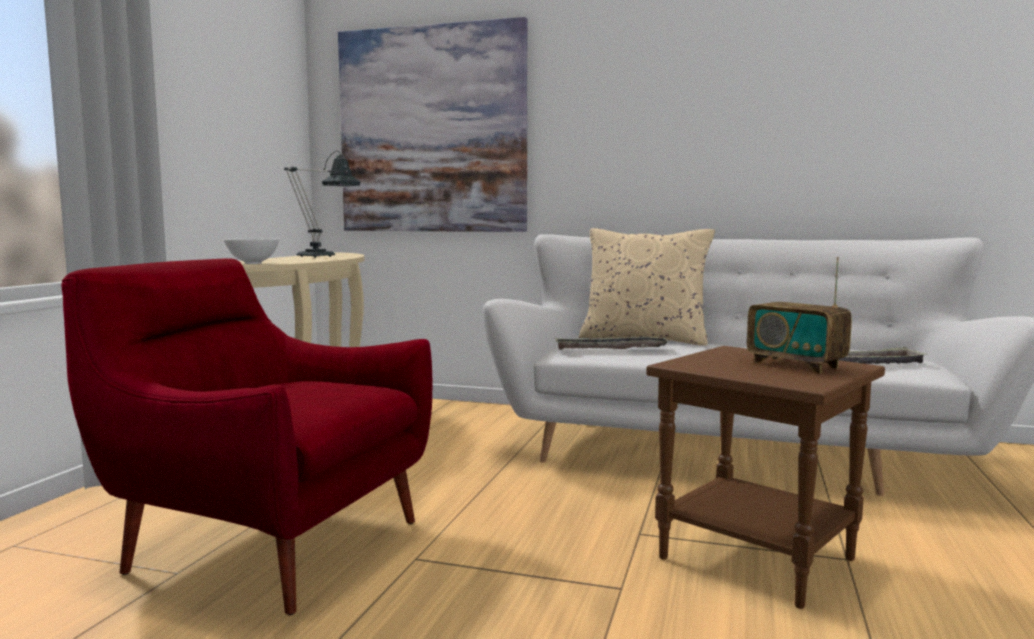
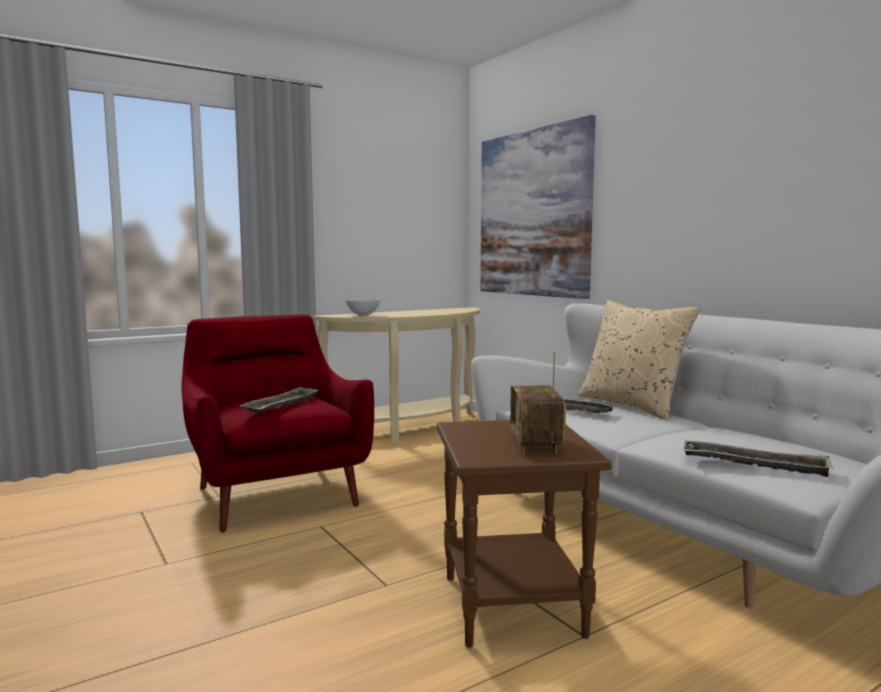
camera: 40 degrees right, 0 degrees up
table lamp [284,151,361,258] -> none
none -> tray [240,387,318,414]

